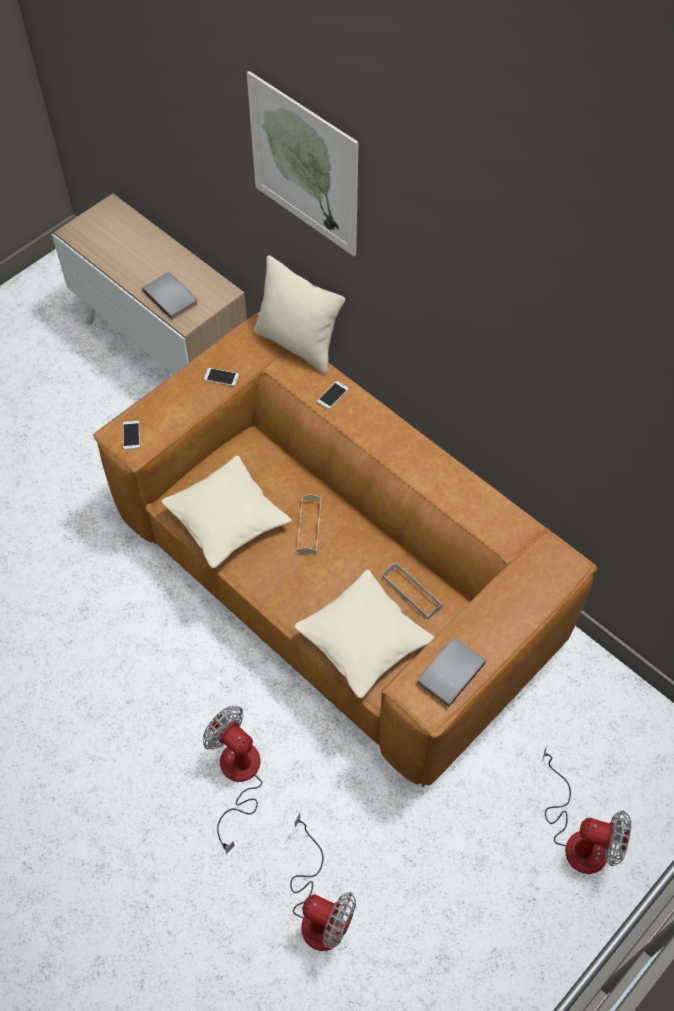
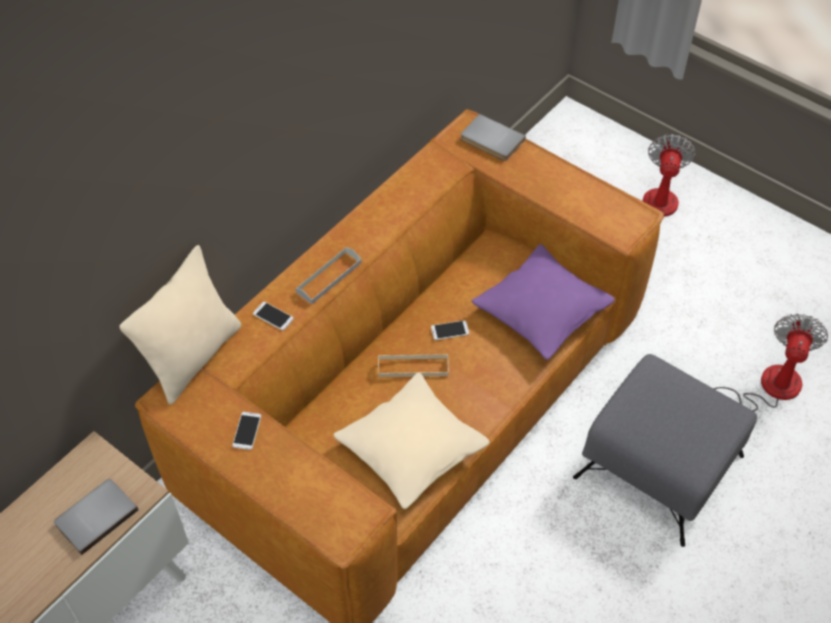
camera: 95 degrees left, 5 degrees down
phone [123,421,140,450] -> phone moved to [431,320,469,340]
fan [202,706,262,854] -> grey ottoman [573,354,757,547]
picture [247,71,359,256] -> none
beige pillow [294,570,435,698] -> purple pillow [472,244,615,360]
grey tray [382,562,443,619] -> grey tray moved to [296,247,361,304]
grey book [417,638,486,707] -> grey book moved to [461,114,526,161]

